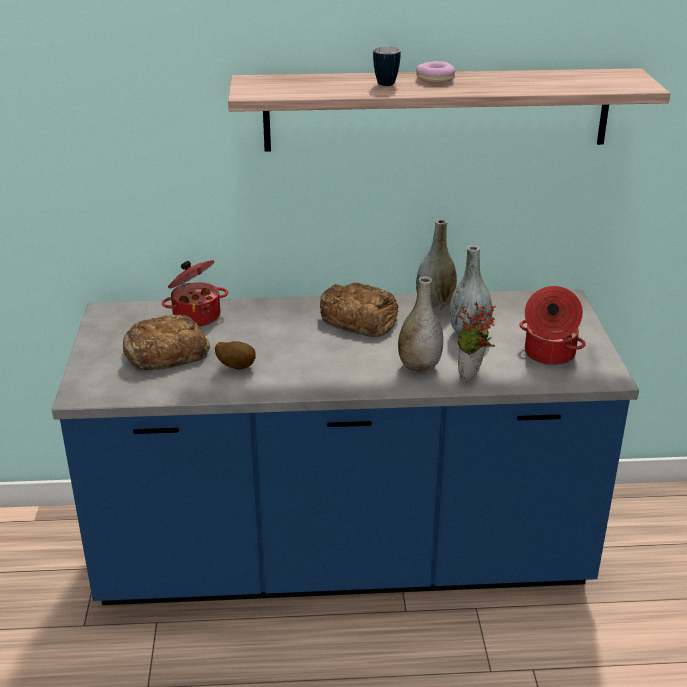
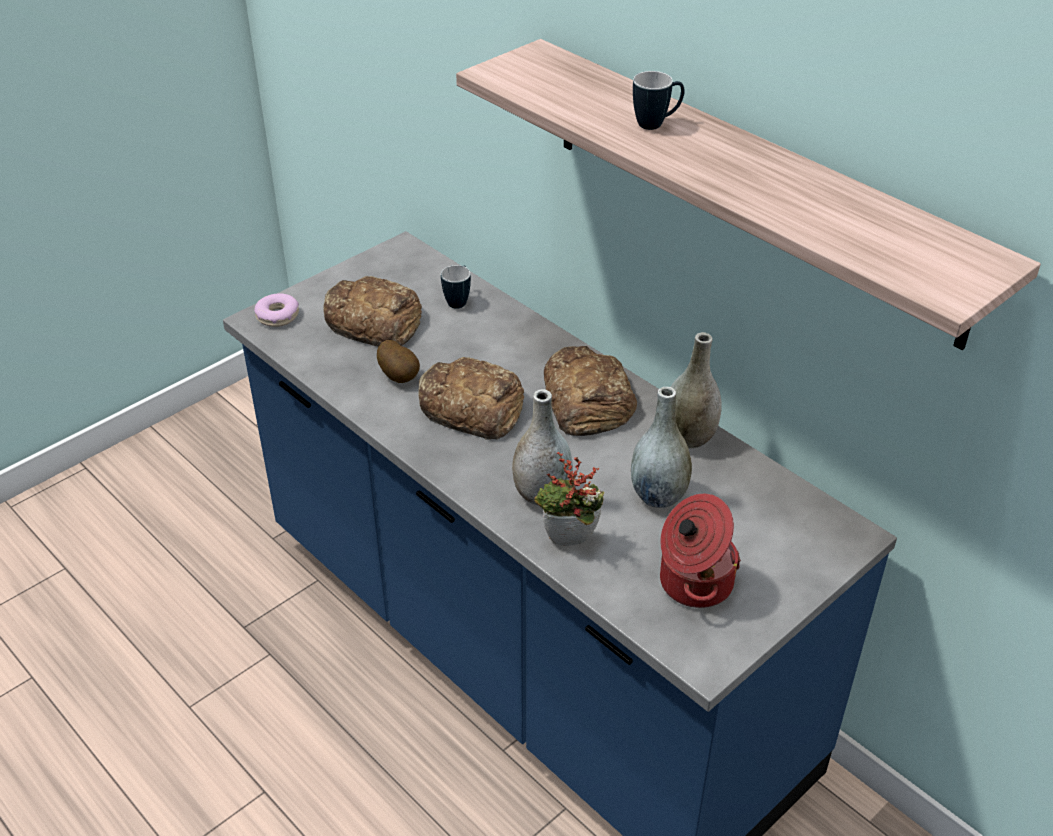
camera: 50 degrees right, 10 degrees up
cooking pot [162,260,228,327] -> mug [441,265,471,309]
donut [416,61,456,83] -> donut moved to [254,293,299,327]
none -> bread [418,357,525,440]

